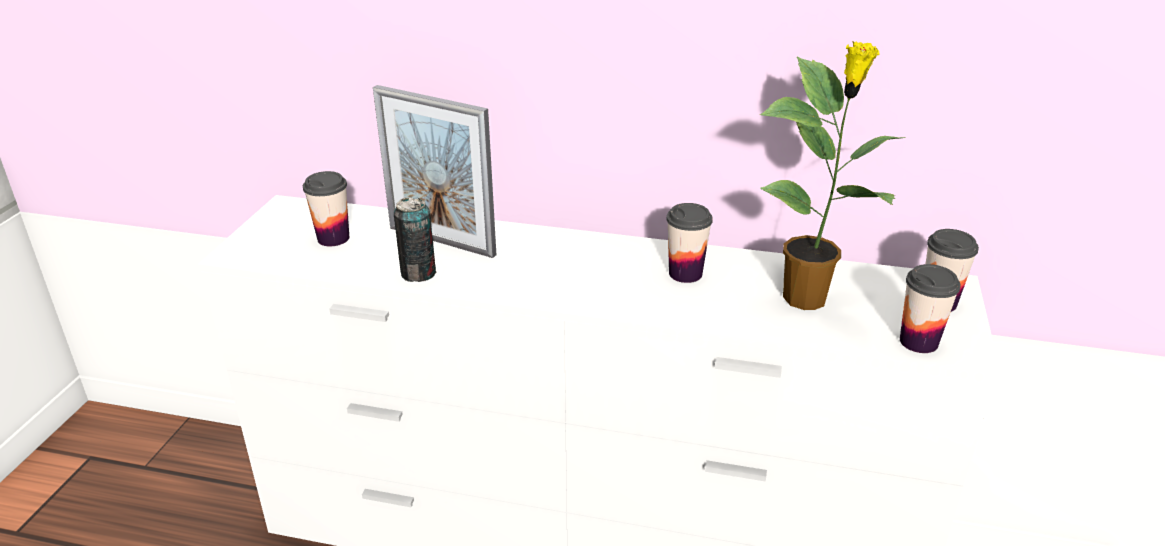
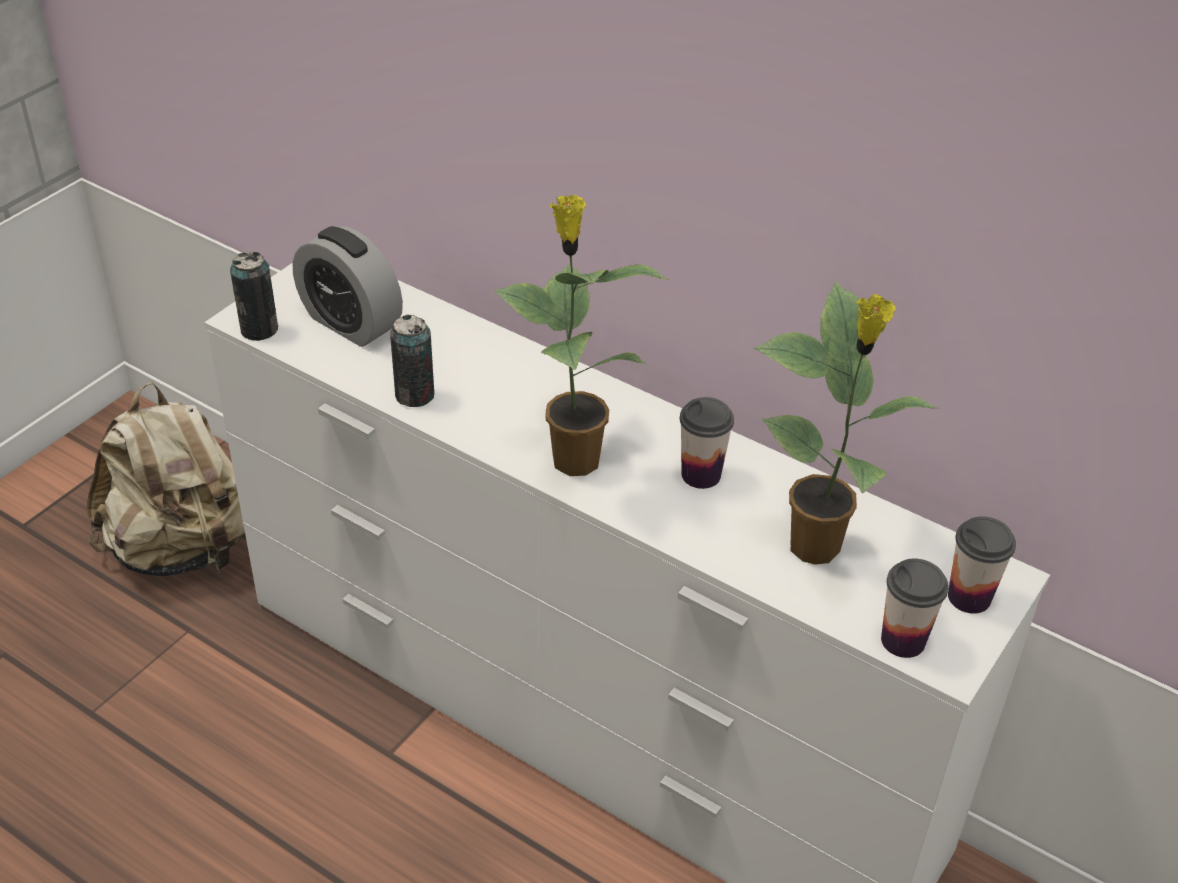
camera: 20 degrees right, 10 degrees up
cup [303,171,350,246] -> alarm clock [293,226,403,347]
picture frame [373,85,496,258] -> none
none -> beige backpack [86,382,245,576]
none -> can [230,251,278,341]
none -> potted plant [494,195,669,476]

